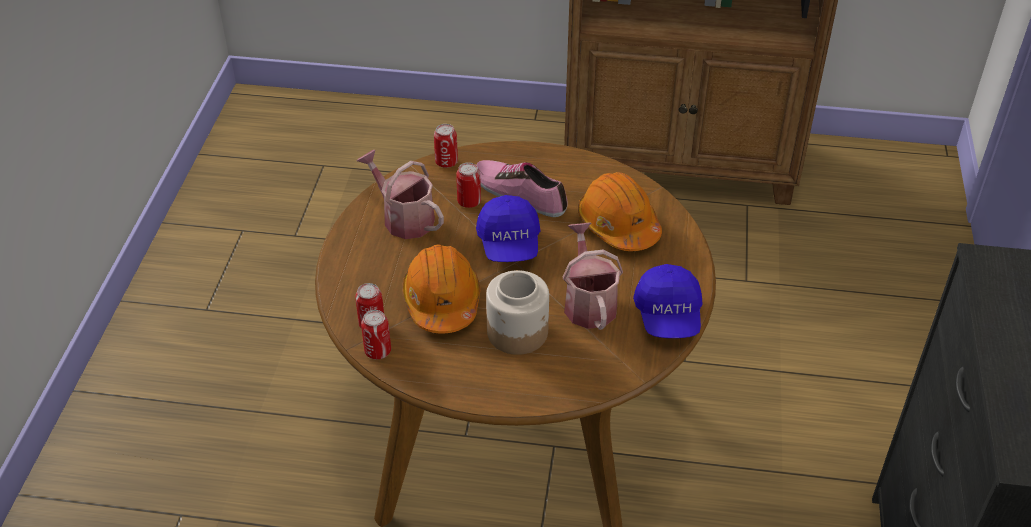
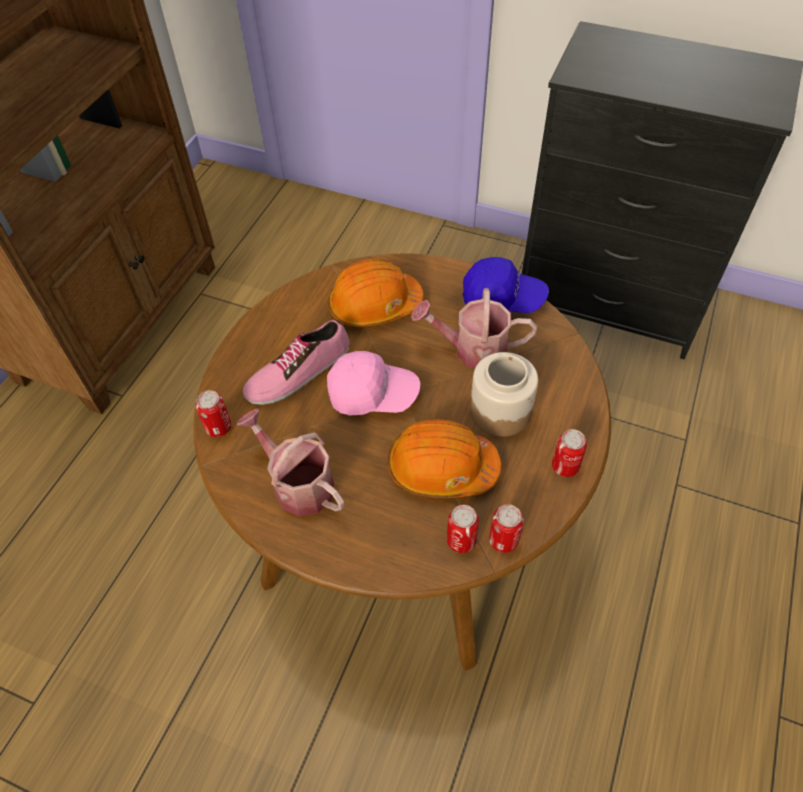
camera: 75 degrees left, 10 degrees up
watering can [357,150,444,239] -> watering can turned 75 degrees clockwise [237,408,344,516]
can [456,162,481,208] -> can moved to [552,429,587,477]
blue cap [476,195,540,262] -> pink cap [327,351,420,416]

